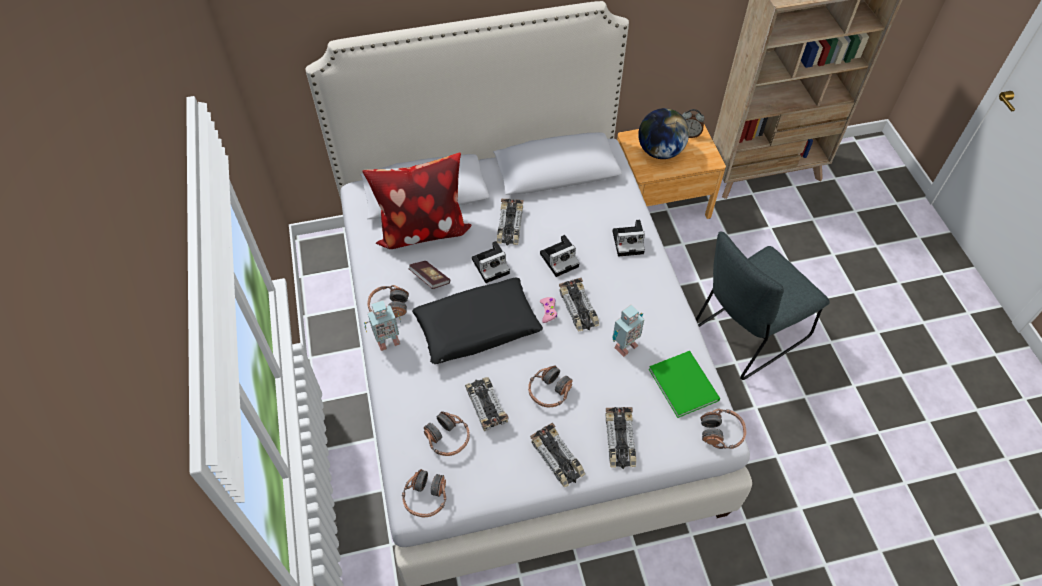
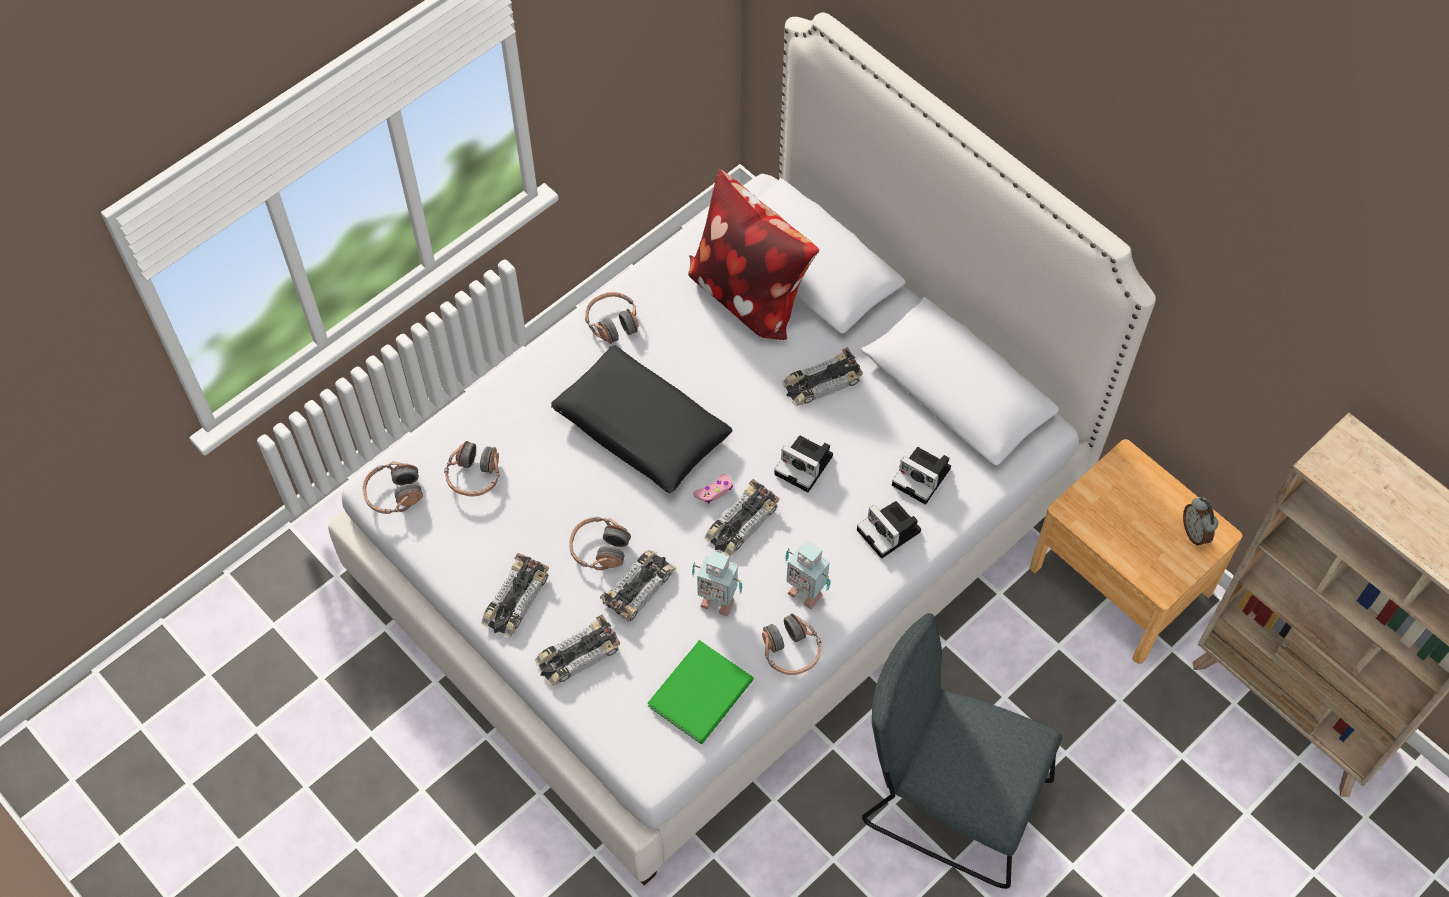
camera: 60 degrees right, 5 degrees up
toy robot [364,300,401,351] -> toy robot moved to [785,541,831,609]
book [408,261,450,289] -> none
toy car [465,377,509,431] -> toy car moved to [600,550,676,622]
camera [472,241,510,283] -> camera moved to [892,447,951,505]
globe [638,108,689,159] -> none
headphones [700,409,746,449] -> headphones moved to [762,614,821,675]

